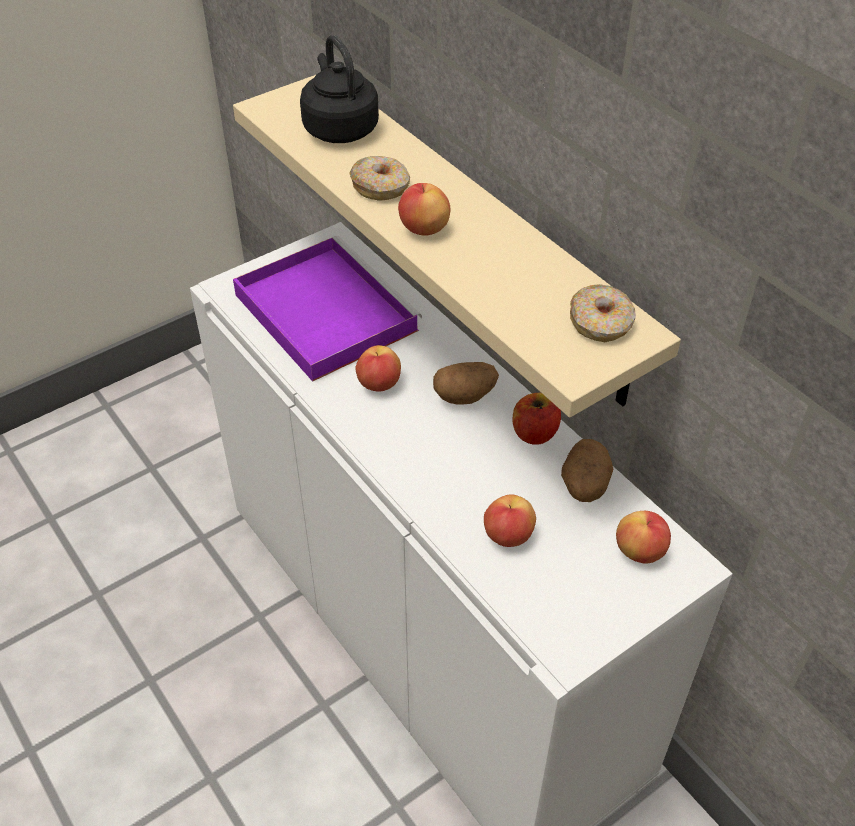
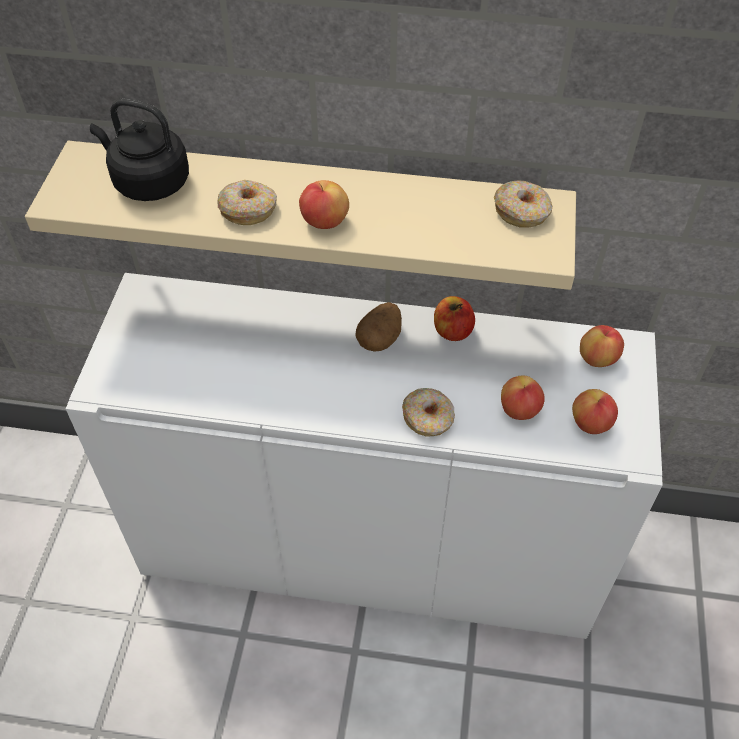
camera: 45 degrees left, 5 degrees up
purple tray [233,236,422,382] -> none
apple [355,345,401,392] -> apple moved to [572,389,618,434]
potato [561,439,613,502] -> none
none -> donut [402,388,455,437]

